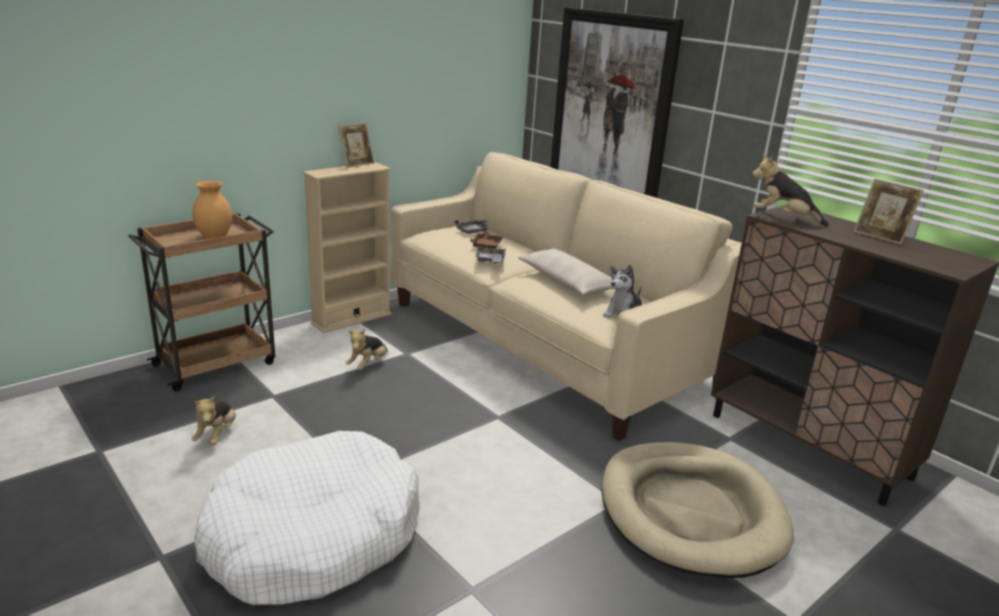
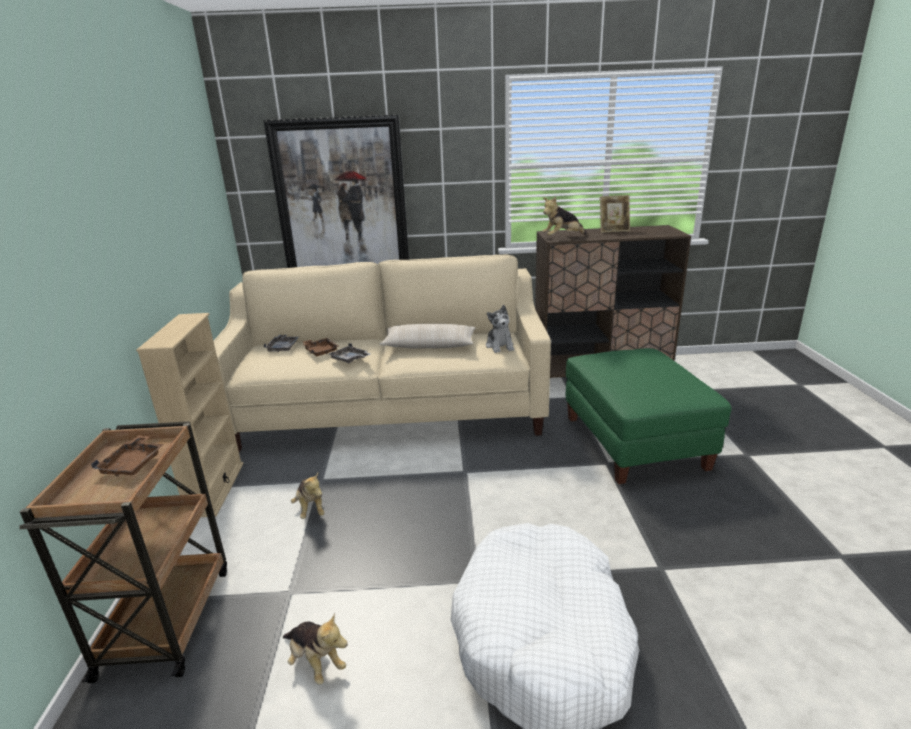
camera: 50 degrees left, 0 degrees up
brown vase [192,181,232,239] -> brown tray [91,435,164,477]
picture frame [338,123,375,168] -> none
beige dog bed [601,442,794,578] -> green ottoman [566,348,732,484]

